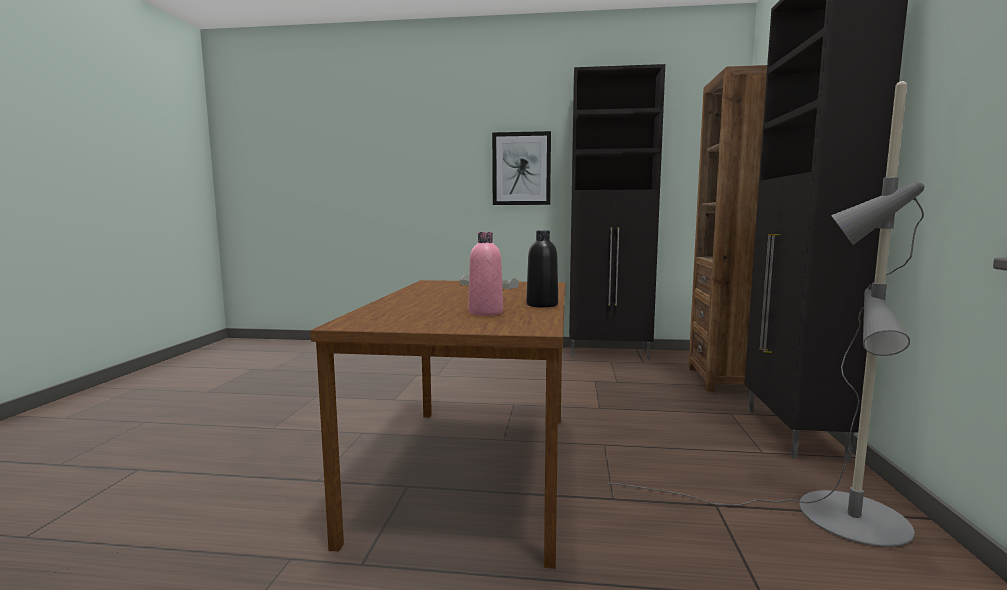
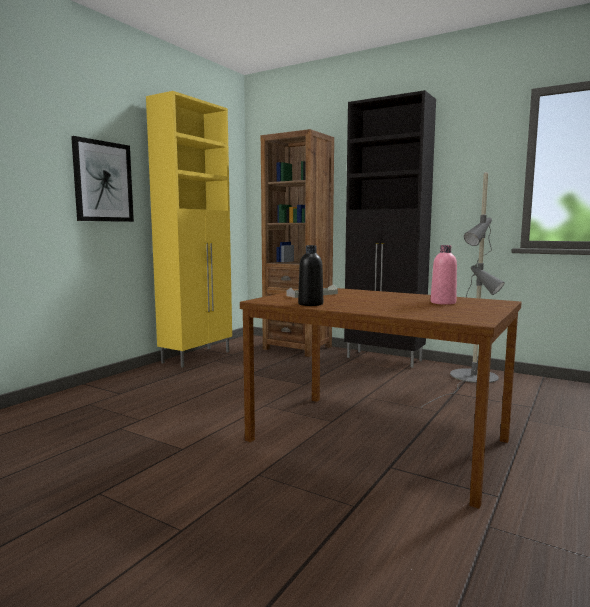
camera: 65 degrees left, 0 degrees up
black bottle [526,230,558,308] -> black bottle moved to [298,245,323,306]
black cabinet [569,64,665,360] -> yellow cabinet [146,91,232,368]

